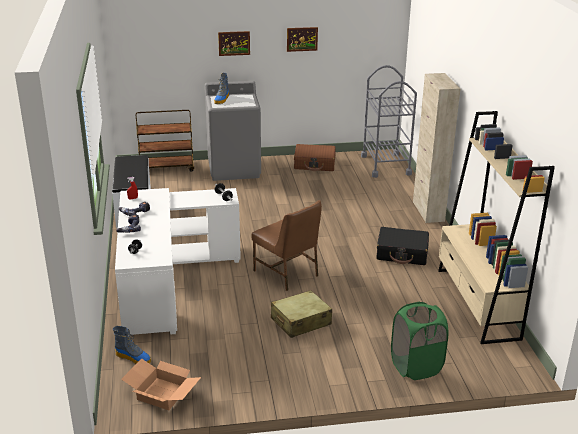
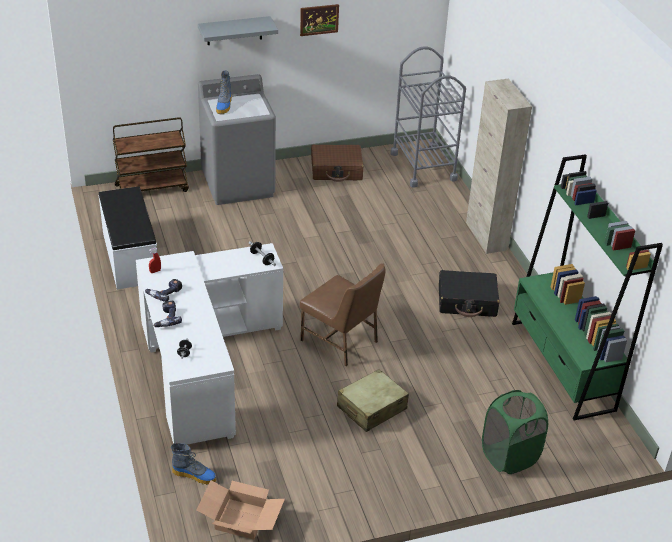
camera: 10 degrees left, 10 degrees up
picture [218,31,250,56] -> grey shelf [198,16,278,45]
beige bookcase [438,111,555,344] -> green bookcase [512,154,663,420]

